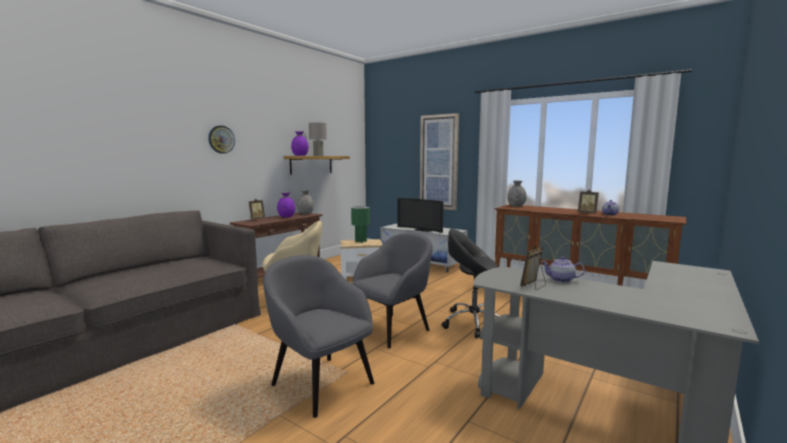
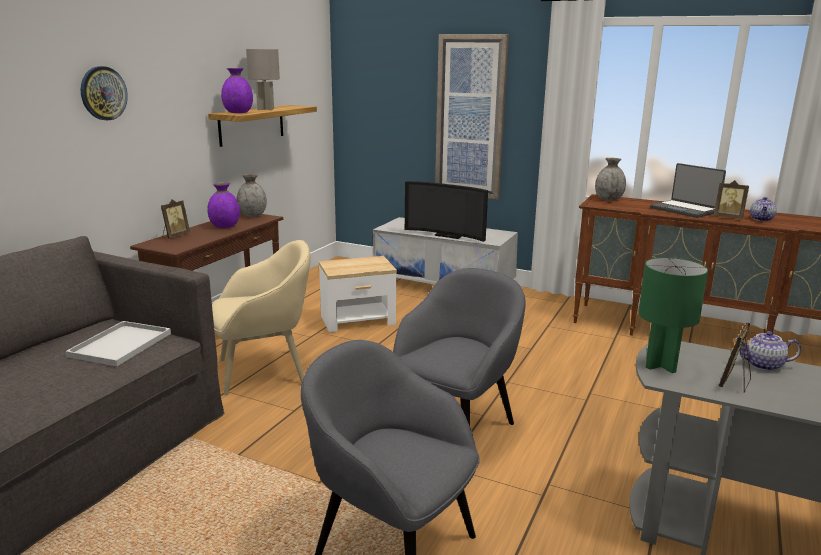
camera: 10 degrees left, 10 degrees up
green table lamp [351,206,370,243] -> green table lamp moved to [638,257,708,373]
black office chair [442,229,499,338] -> none
none -> white tray [65,321,171,366]
none -> laptop [650,163,726,218]

